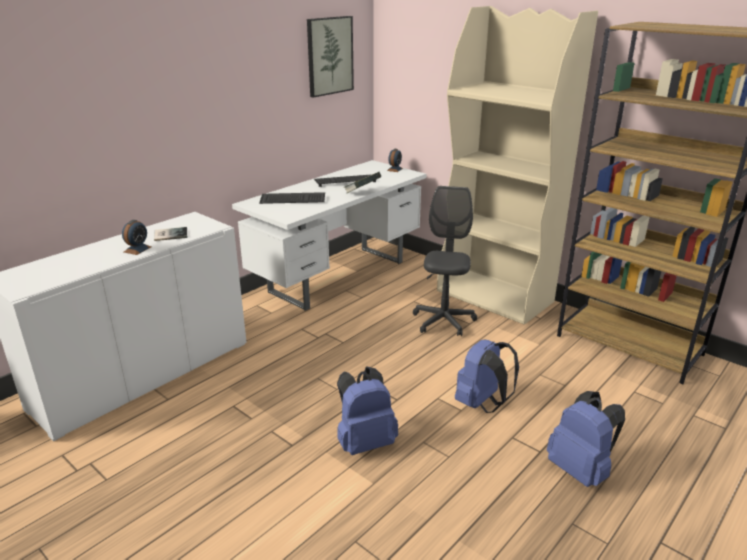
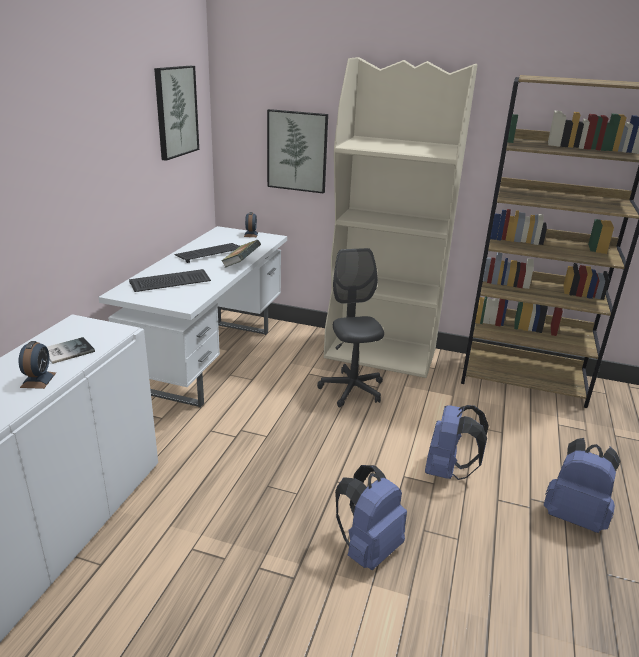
camera: 25 degrees left, 0 degrees up
none -> picture [267,109,328,193]

